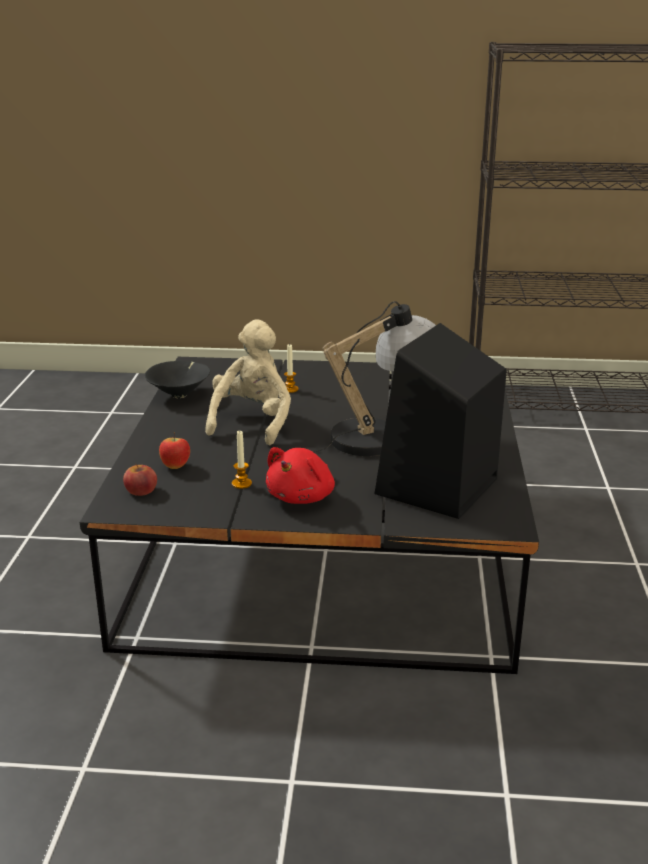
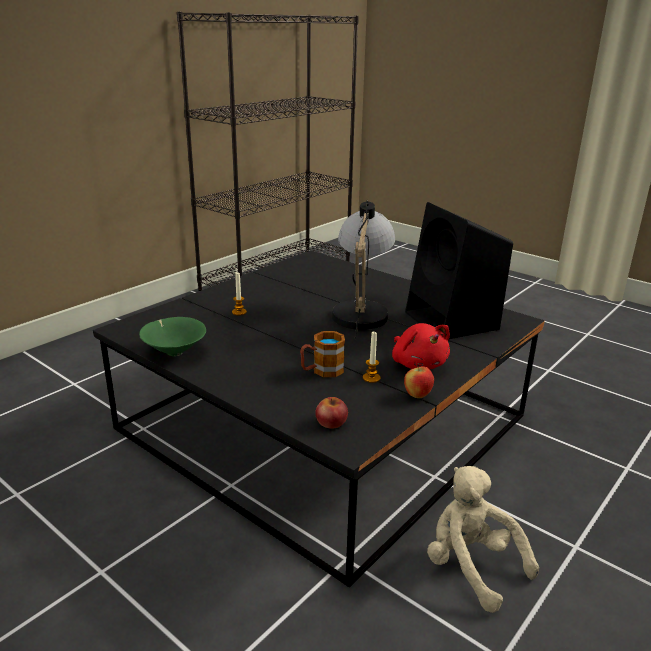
camera: 55 degrees left, 0 degrees up
black bowl [145,361,210,398] -> green bowl [139,317,206,356]
apple [159,432,190,469] -> apple moved to [404,363,434,398]
beige plush toy [205,319,291,445] -> beige plush toy moved to [427,466,539,613]
none -> mug [300,331,345,377]

